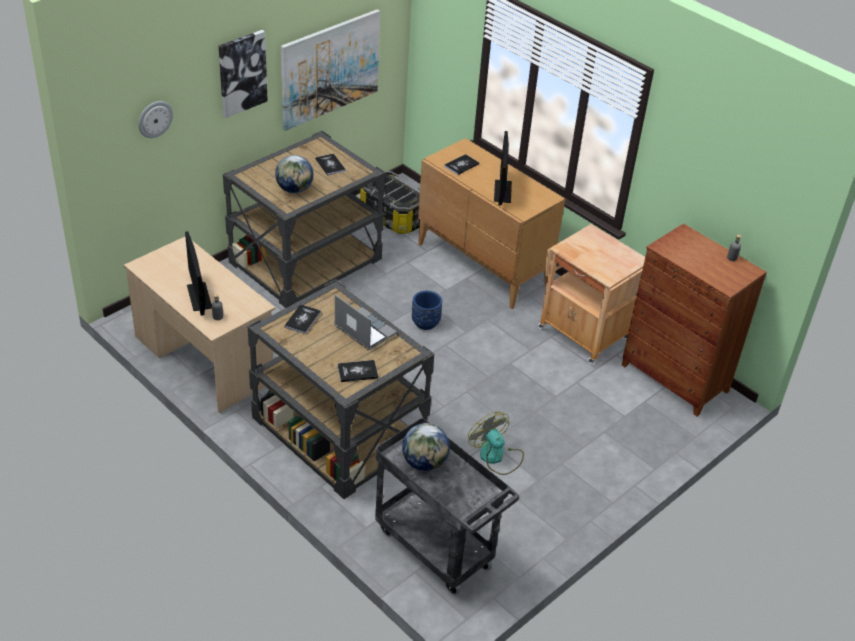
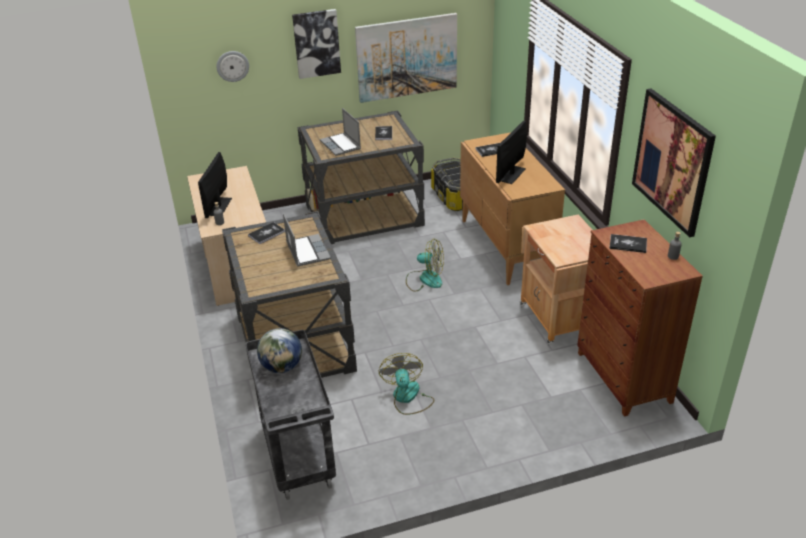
camera: 30 degrees right, 5 degrees down
globe [275,155,313,193] -> laptop [320,108,361,156]
book [337,360,379,382] -> book moved to [609,234,647,253]
blue planter [412,291,442,330] -> fan [406,239,444,292]
none -> picture [632,88,716,237]

